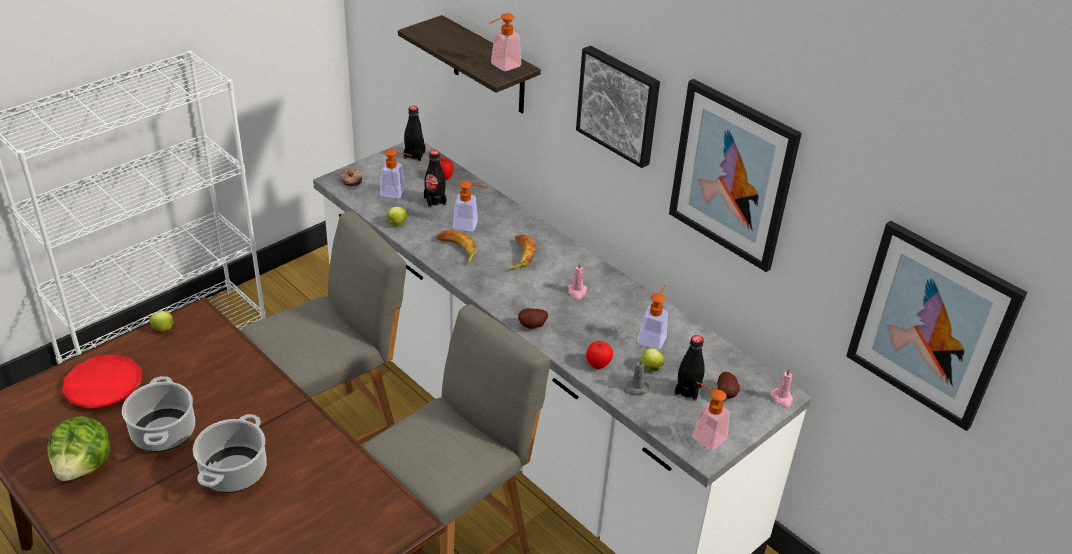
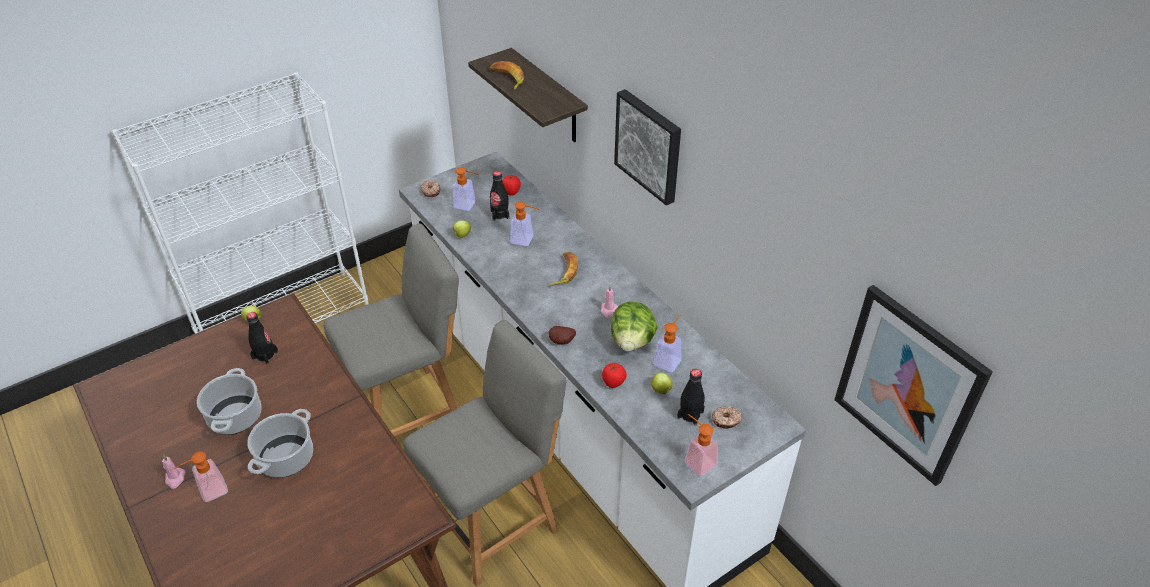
camera: 10 degrees right, 5 degrees up
lettuce [47,417,110,481] -> lettuce moved to [611,302,658,351]
red plate [62,354,142,409] -> none
black bottle [404,106,426,161] -> black bottle moved to [246,312,278,364]
banana [435,230,476,264] -> banana moved to [490,61,524,89]
soap dispenser [489,13,522,71] -> soap dispenser moved to [174,452,228,502]
grey candle [624,358,649,395] -> none
picture [669,79,802,272] -> none
potato [718,372,740,399] -> donut [712,406,742,429]
pink candle [770,368,793,408] -> pink candle moved to [162,455,186,489]

